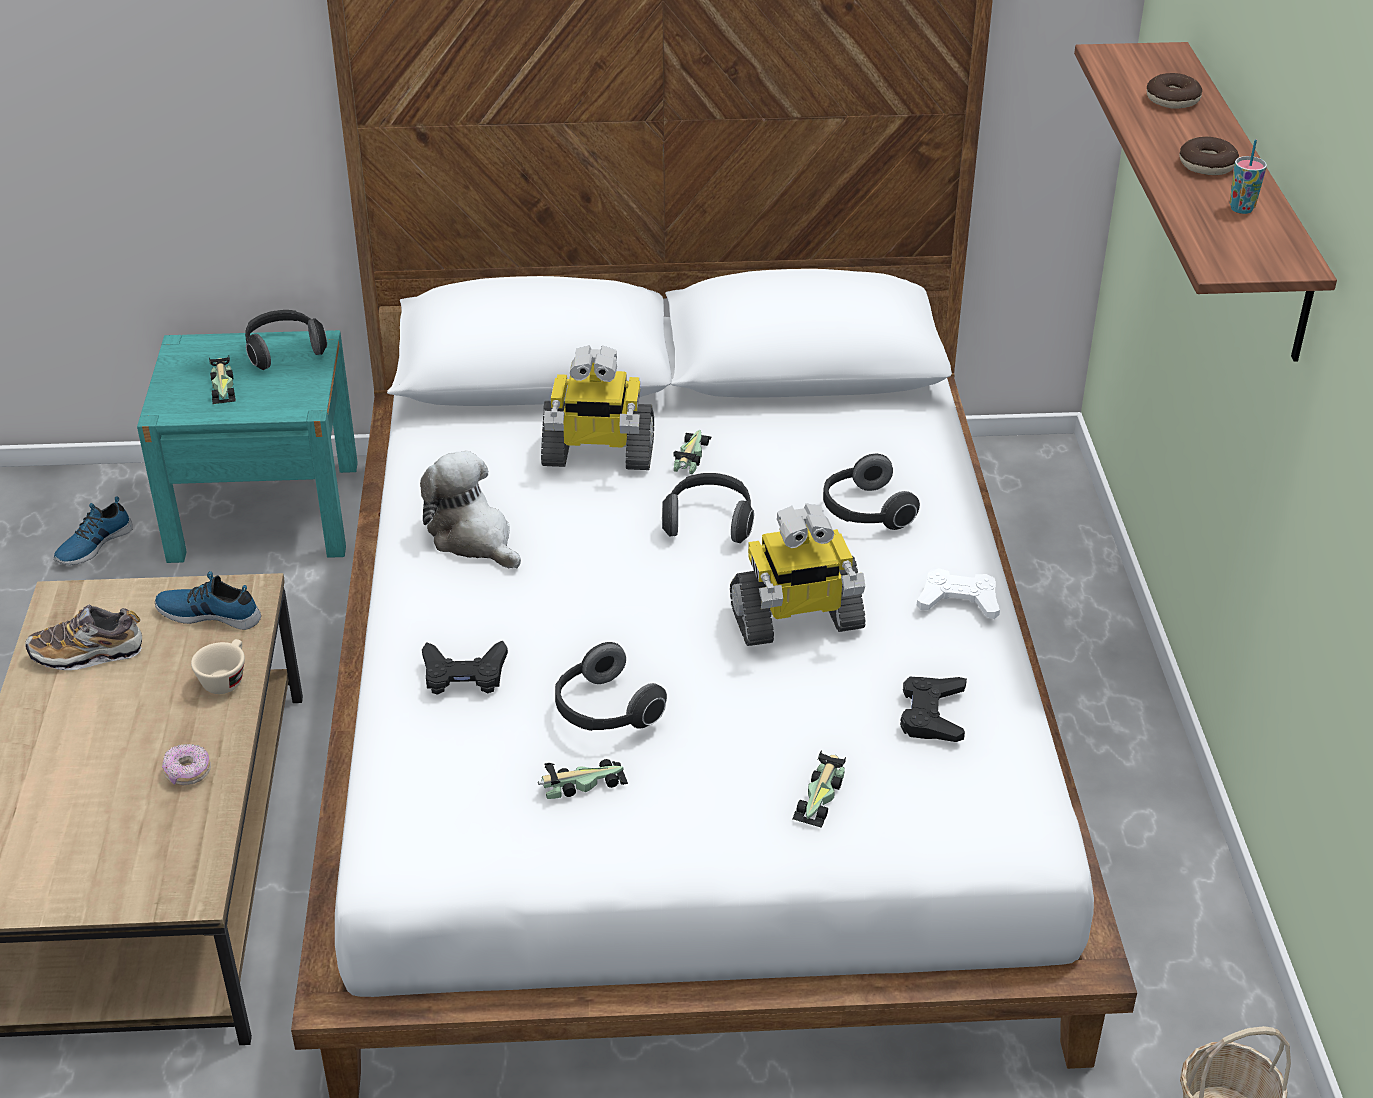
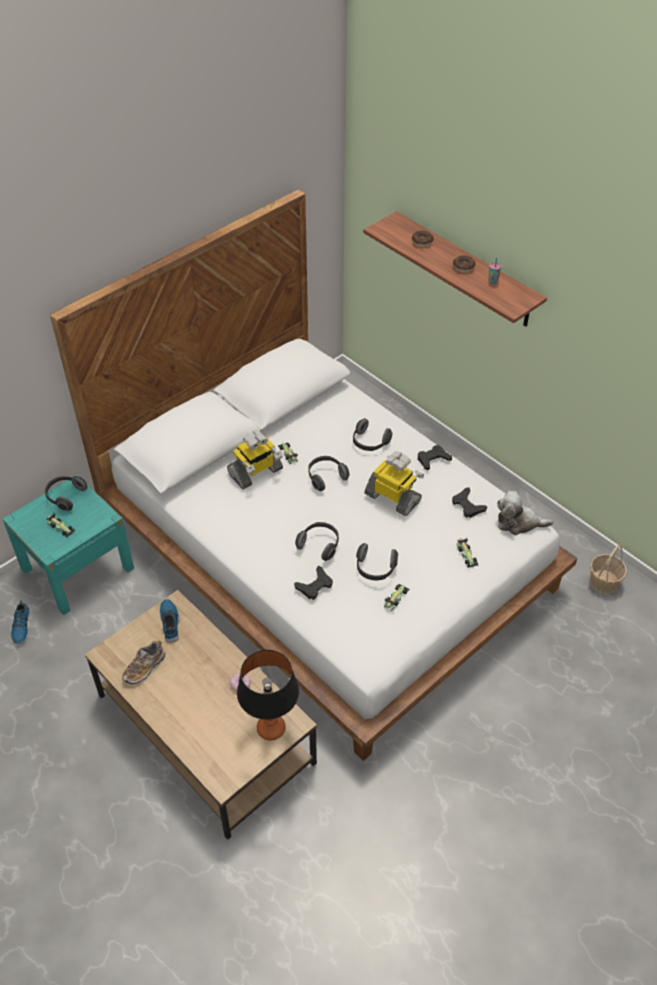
camera: 40 degrees left, 10 degrees up
shoe [155,571,261,630] -> shoe turned 105 degrees clockwise [160,599,180,643]
beige cup [191,639,245,694] -> none
plush toy [420,451,521,569] -> plush toy moved to [497,491,553,535]
toy robot [730,503,866,646] -> toy robot turned 90 degrees counterclockwise [365,451,424,516]
white game controller [917,569,1000,619] -> black game controller [418,445,452,471]
none -> table lamp [237,650,299,740]
none -> headphones [295,522,339,561]

